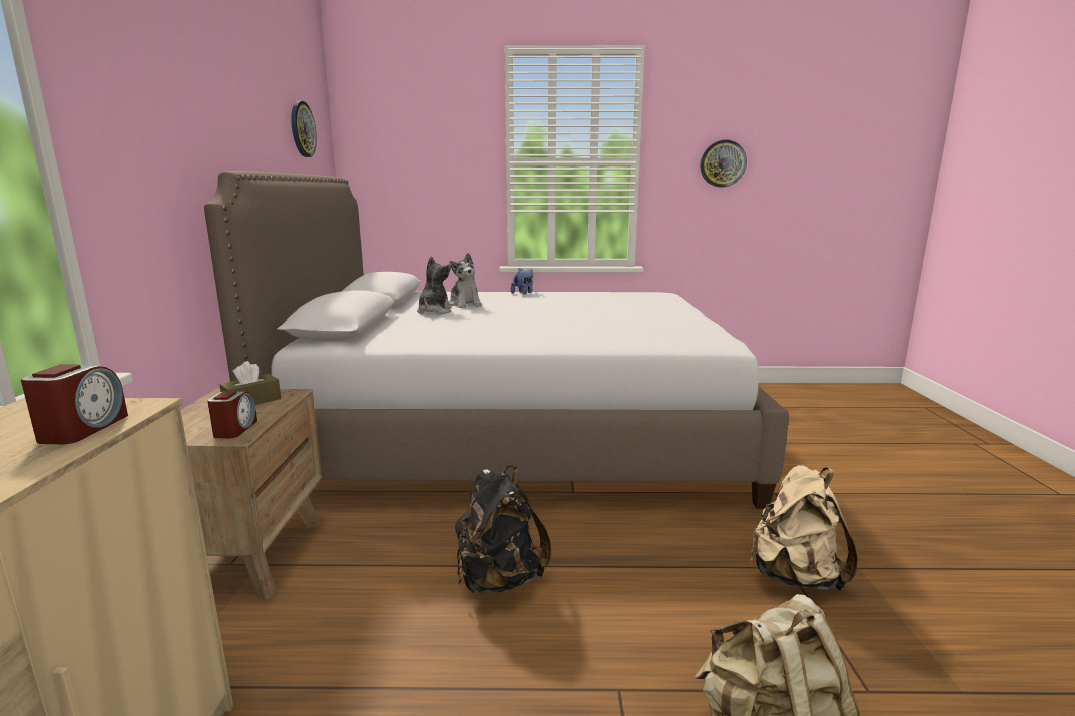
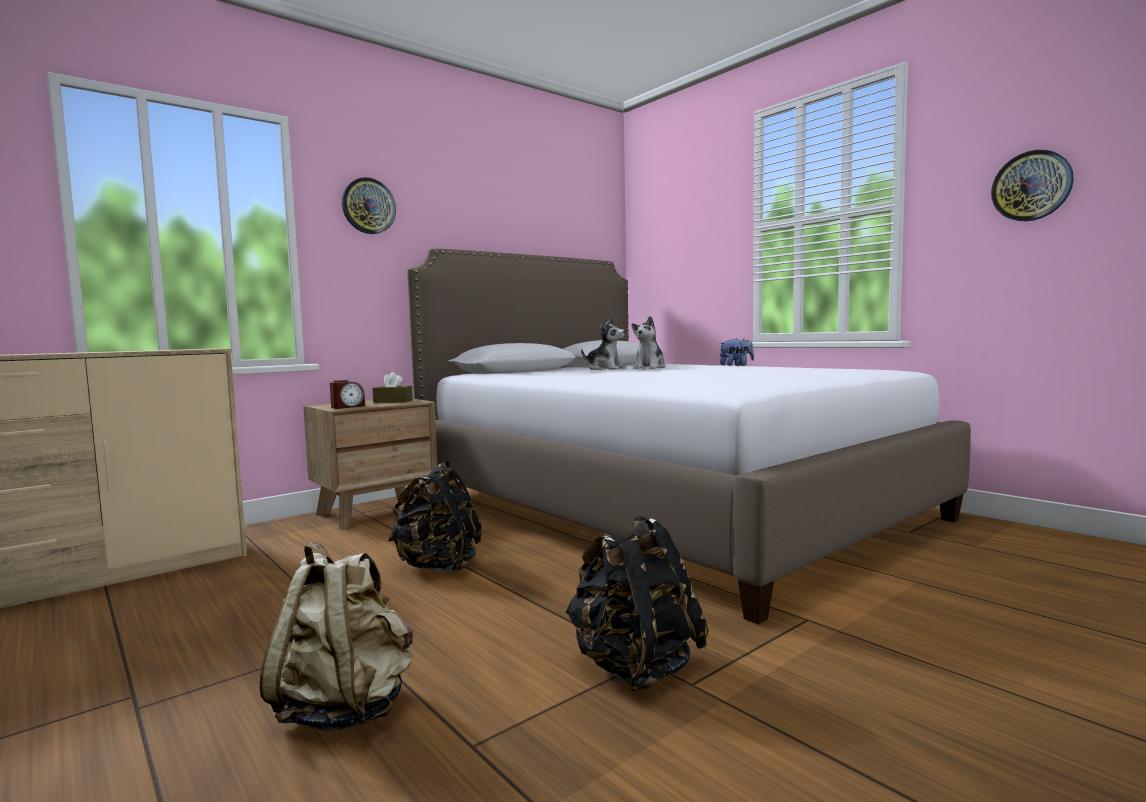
camera: 50 degrees right, 10 degrees down
alarm clock [21,364,128,444] -> none
wall clock [291,101,317,157] -> wall clock moved to [342,177,396,234]
plush toy [417,256,452,314] -> plush toy turned 60 degrees clockwise [581,317,626,370]
beige backpack [750,465,858,591] -> black backpack [565,516,709,691]

